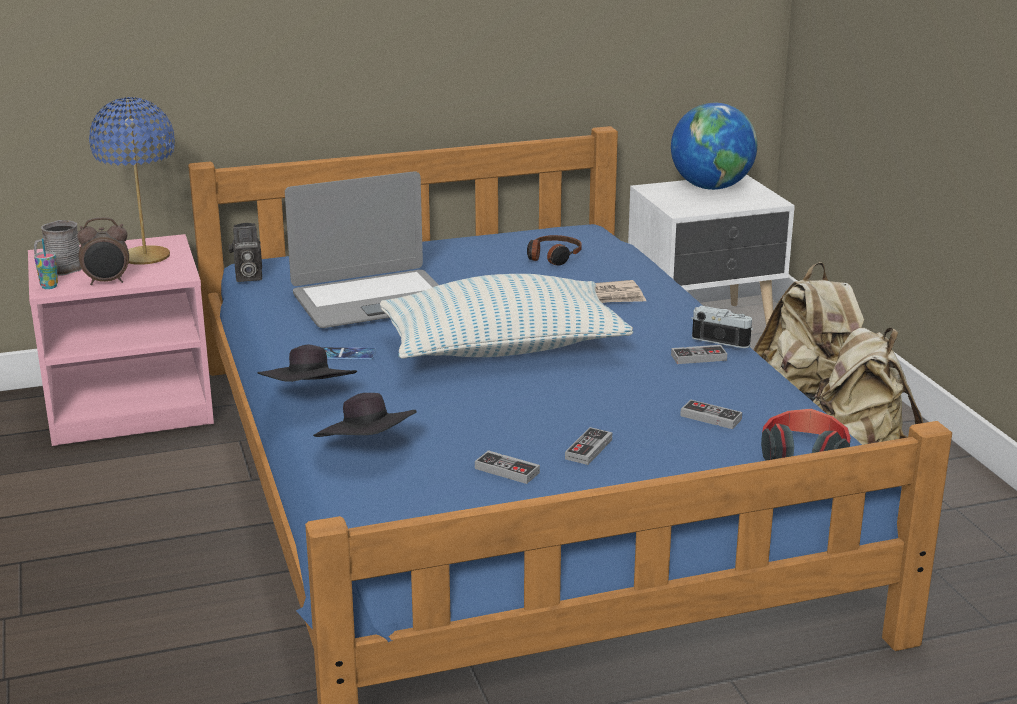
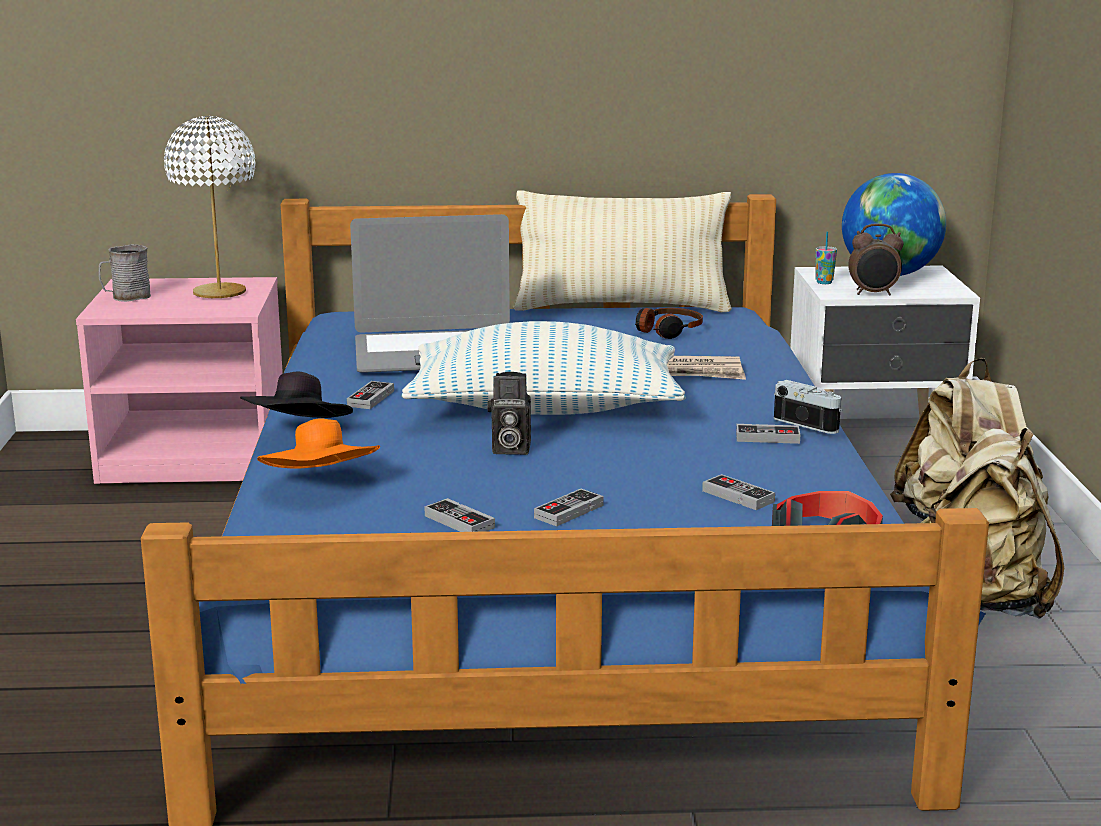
camera: 15 degrees right, 5 degrees down
cup [34,238,58,289] -> cup moved to [816,232,837,284]
alarm clock [77,217,129,285] -> alarm clock moved to [848,224,904,295]
blue table lamp [89,97,175,265] -> white table lamp [164,116,255,298]
camera [229,223,262,282] -> camera moved to [487,372,531,455]
black hat [313,393,417,437] -> orange hat [257,418,380,469]
phone [323,347,376,359] -> game controller [347,381,394,409]
none -> beige pillow [513,190,732,312]

